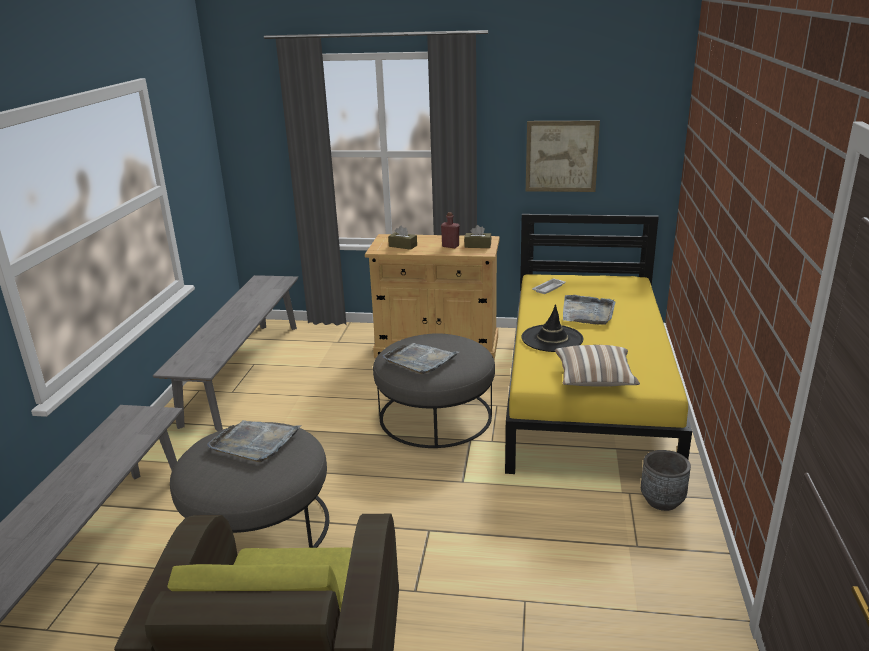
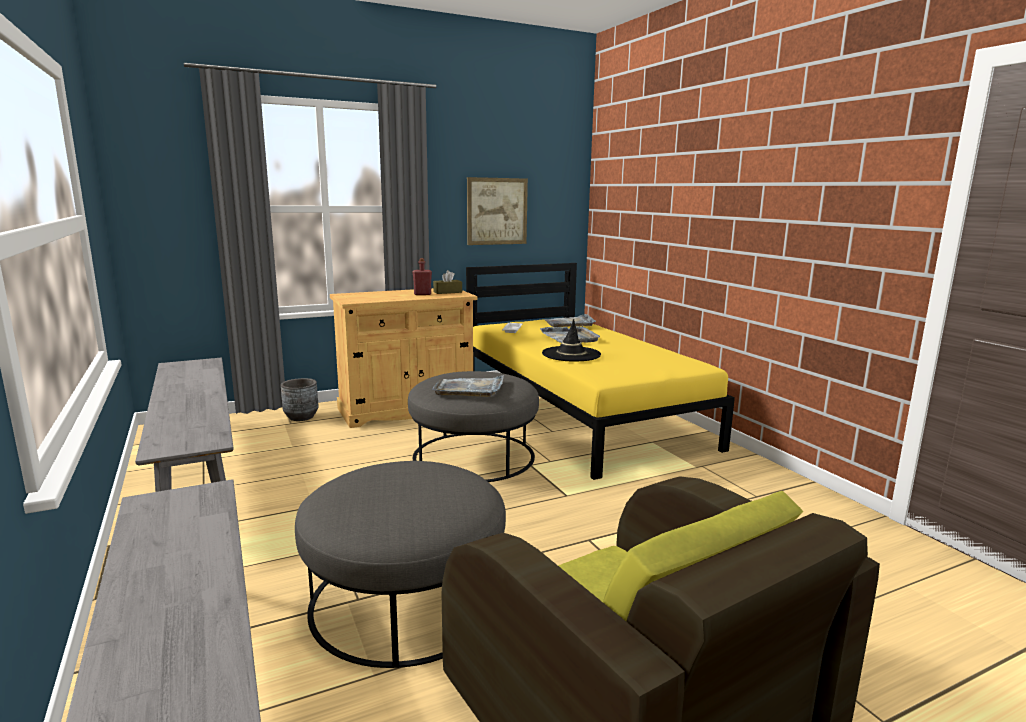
camera: 35 degrees left, 10 degrees down
grey tray [207,420,302,462] -> grey tray moved to [544,314,596,327]
brown tissue box [388,225,417,250] -> none
pillow [555,345,640,386] -> none
grey planter [641,450,691,511] -> grey planter moved to [281,378,318,421]

